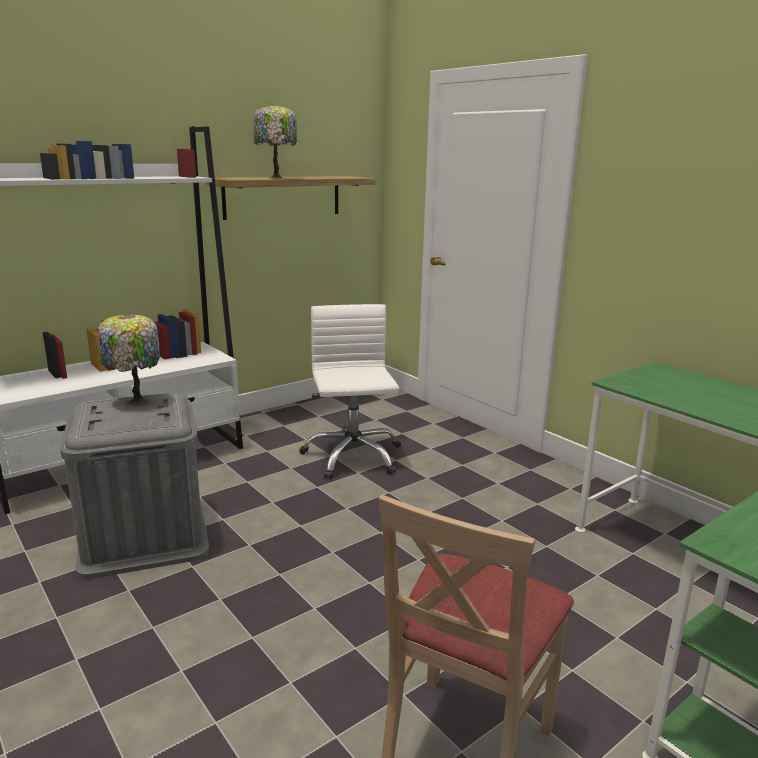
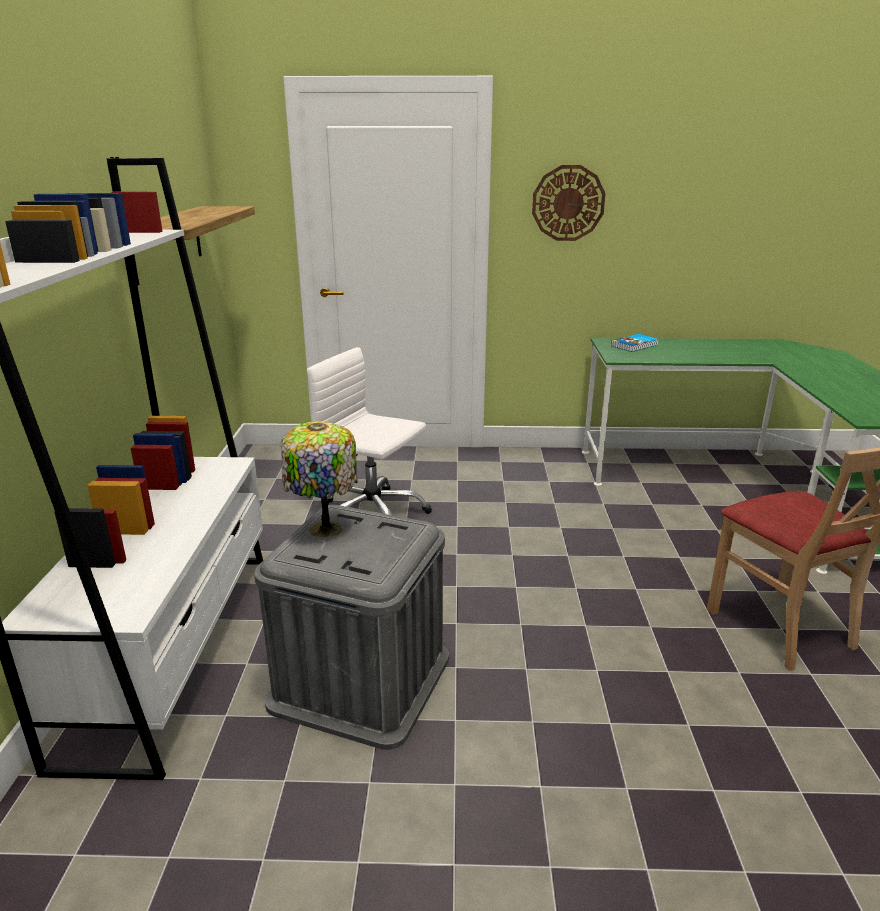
camera: 50 degrees left, 5 degrees up
table lamp [254,104,297,178] -> none
none -> wall clock [532,165,605,241]
none -> book [611,334,659,352]

